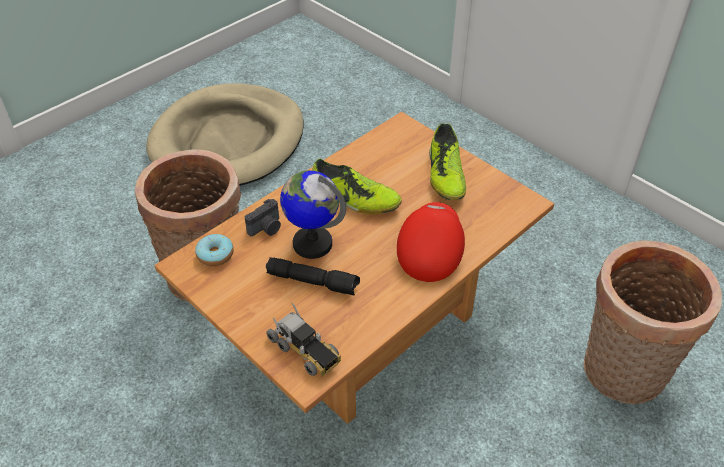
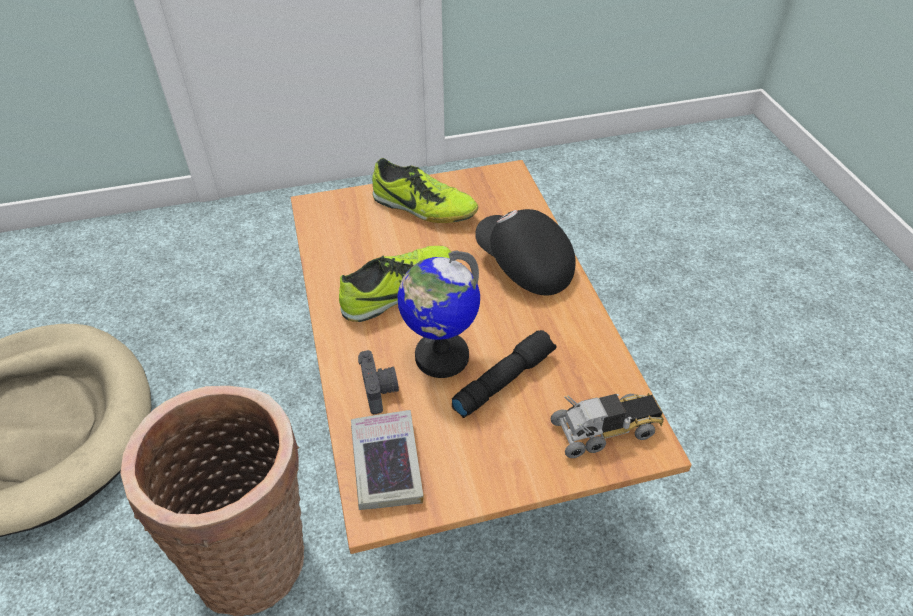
camera: 60 degrees left, 0 degrees up
donut [195,234,234,266] -> book [351,410,424,510]
red cap [397,202,465,282] -> black cap [475,209,576,295]
basket [583,241,722,405] -> none

